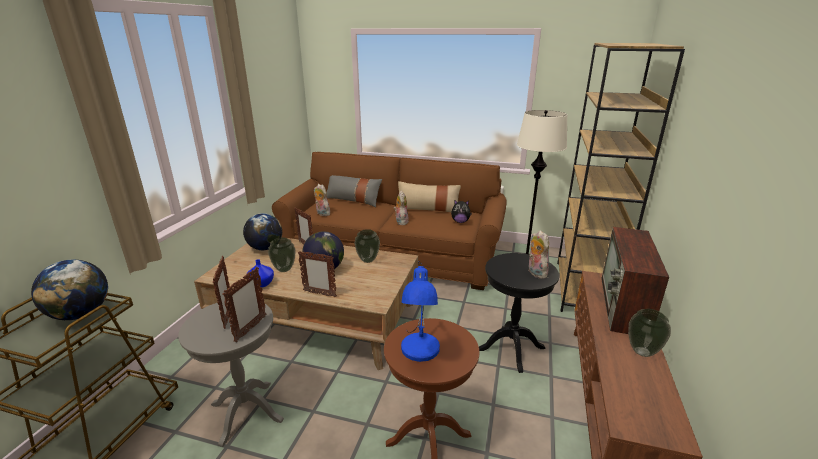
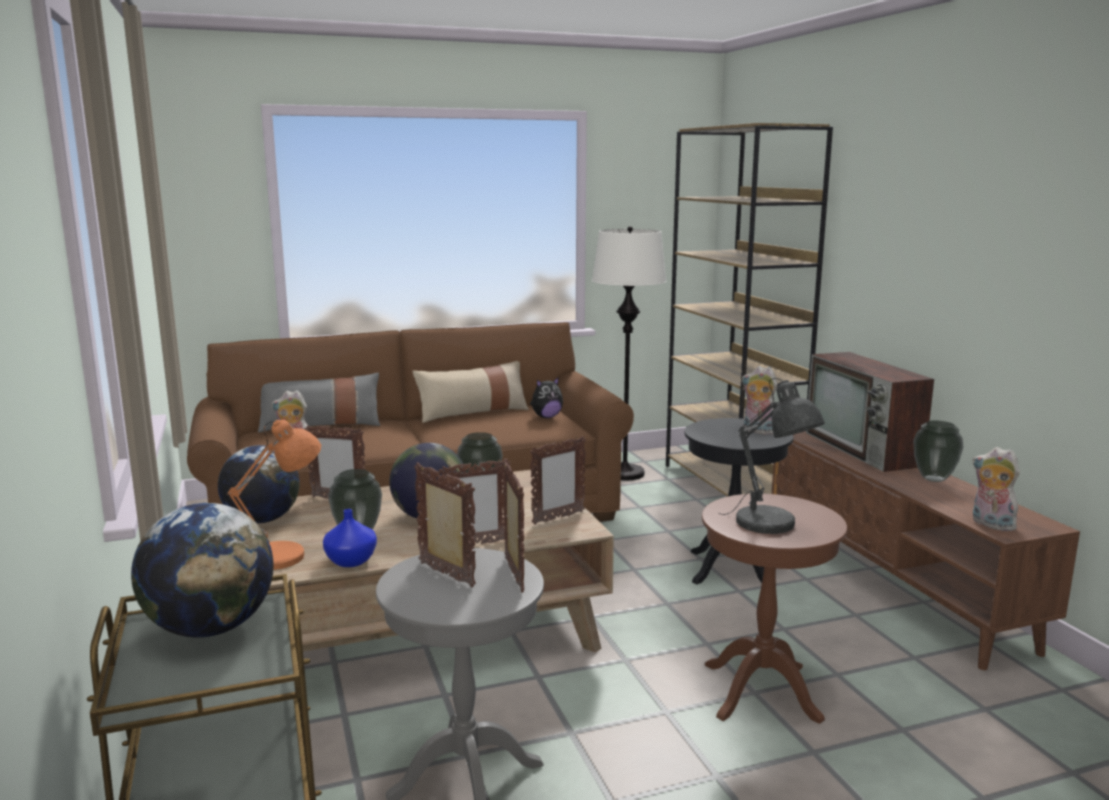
camera: 35 degrees left, 10 degrees down
plush toy [394,191,408,225] -> plush toy moved to [972,447,1020,532]
blue table lamp [401,261,440,362] -> grey table lamp [718,378,825,534]
none -> orange table lamp [227,420,321,570]
none -> picture frame [530,436,586,525]

